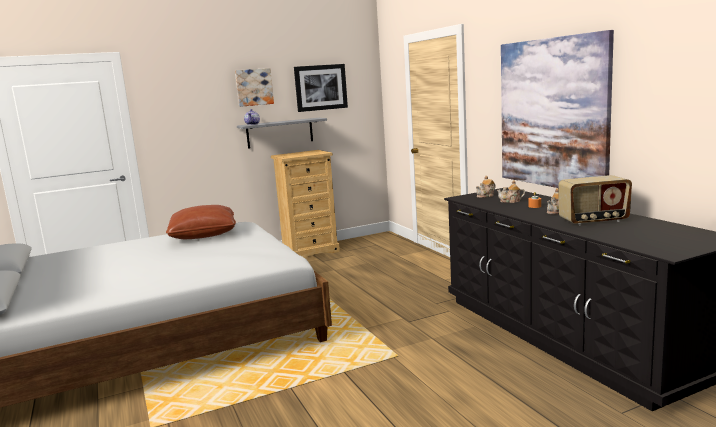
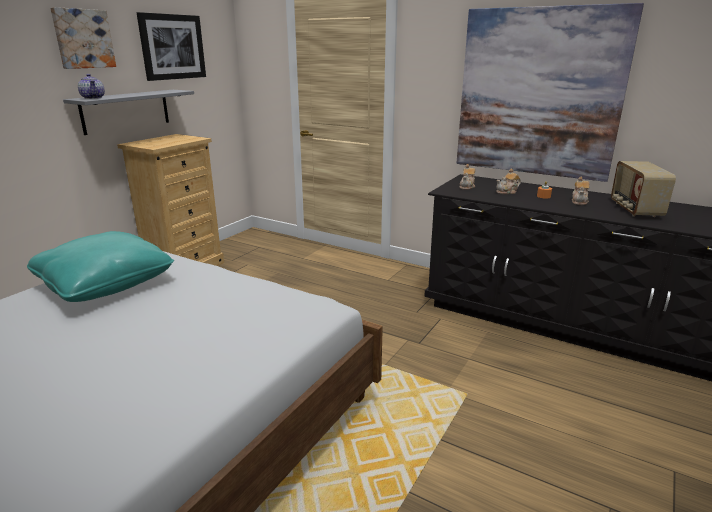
camera: 35 degrees left, 10 degrees up
brown pillow [166,205,236,239] -> turquoise pillow [27,231,174,302]
radio [558,175,632,225] -> radio turned 135 degrees clockwise [611,161,676,217]

